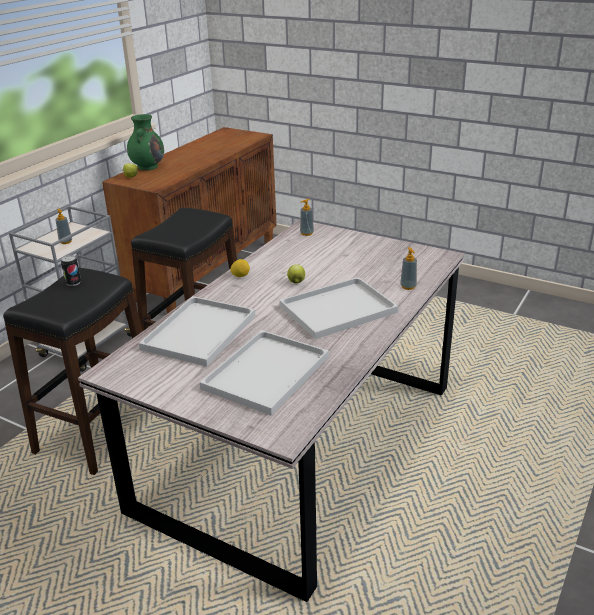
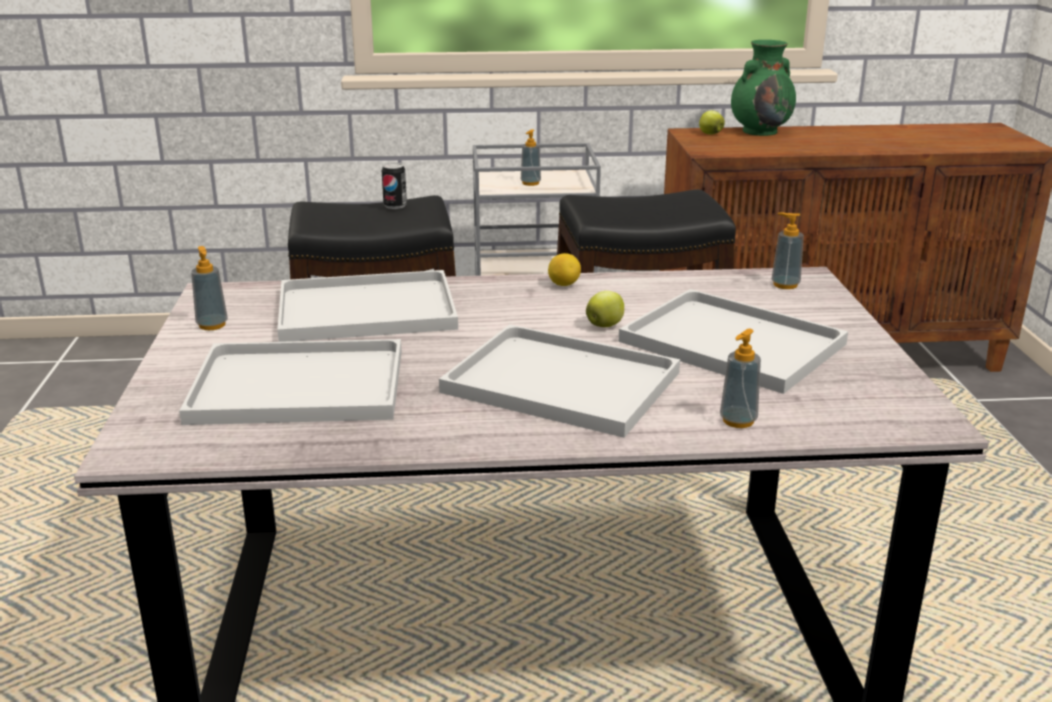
camera: 55 degrees right, 5 degrees down
none -> soap dispenser [191,246,228,330]
none -> white tray [619,289,848,394]

